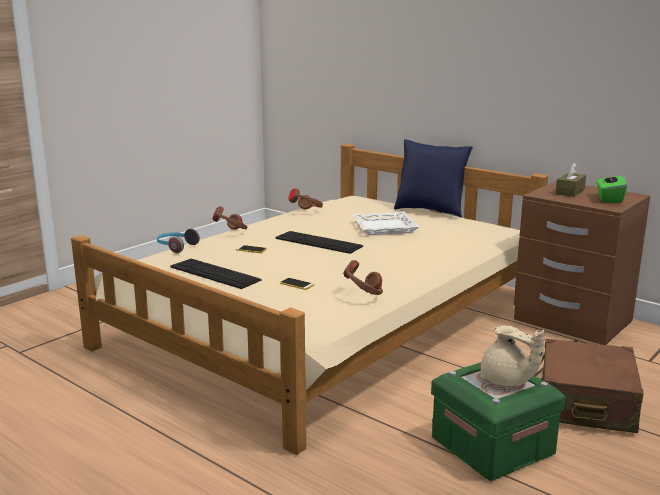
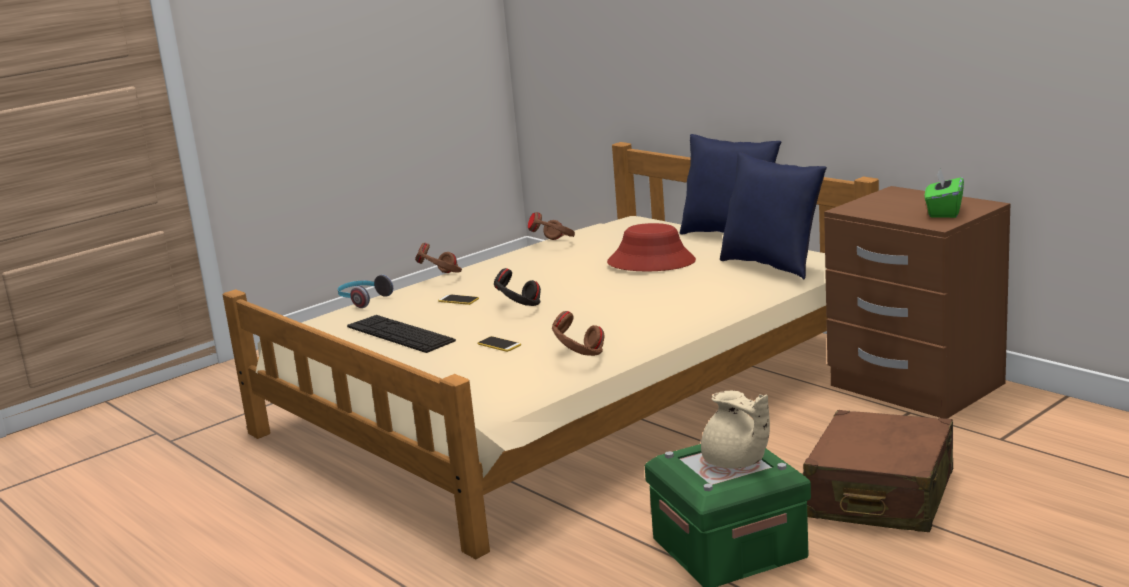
camera: 10 degrees right, 0 degrees up
keyboard [275,231,363,254] -> none
white tray [353,212,420,235] -> red hat [607,223,696,271]
brown tissue box [555,162,586,197] -> none
none -> black headphones [494,268,541,306]
none -> blue pillow [720,152,827,280]

